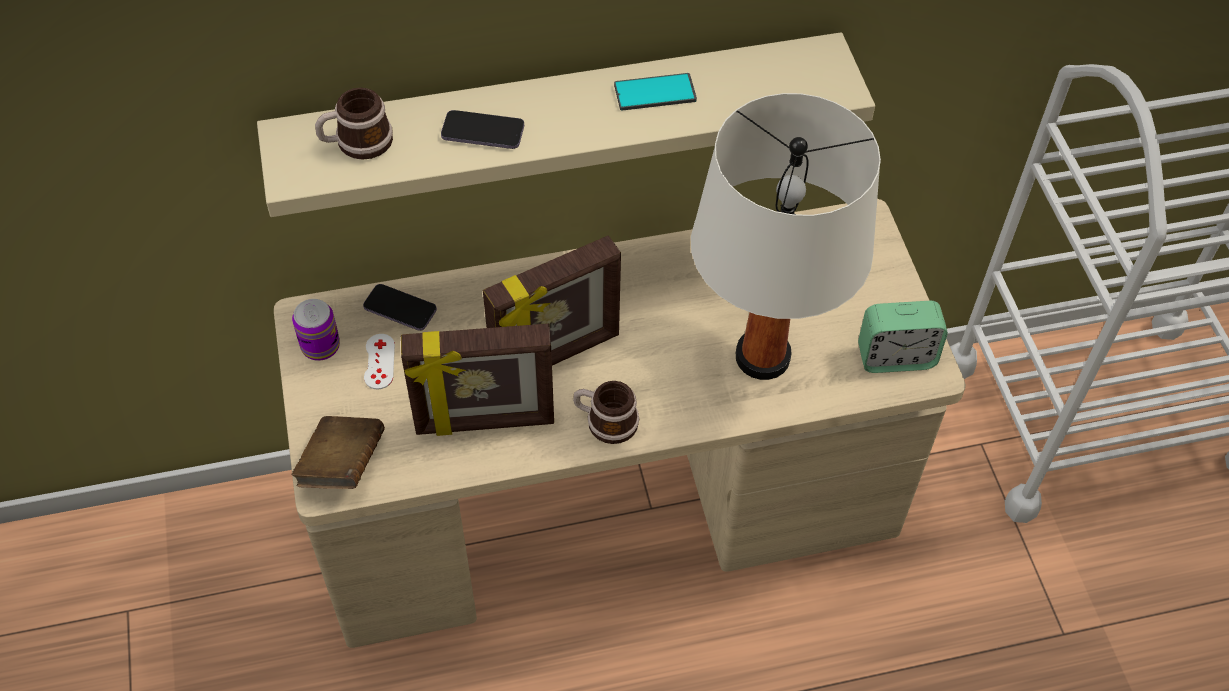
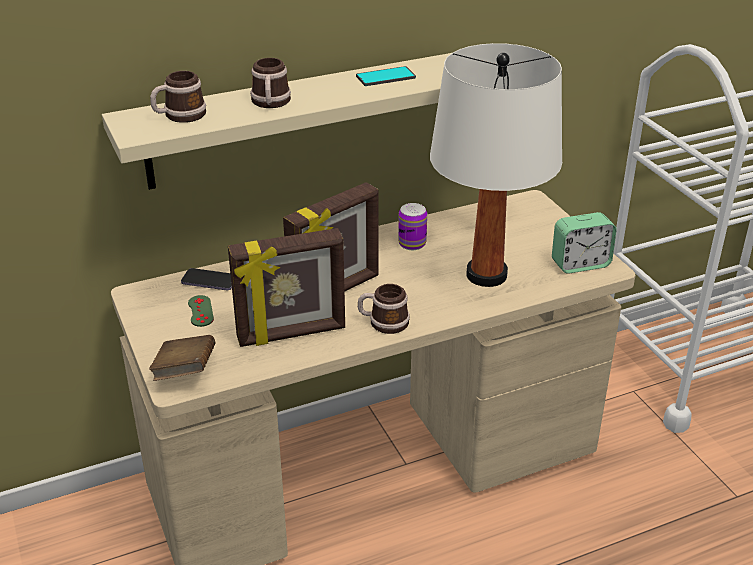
camera: 10 degrees left, 20 degrees down
can [292,299,340,361] -> can moved to [398,203,427,250]
white game controller [364,334,395,389] -> green game controller [188,295,214,327]
phone [441,110,524,149] -> mug [250,58,291,108]

